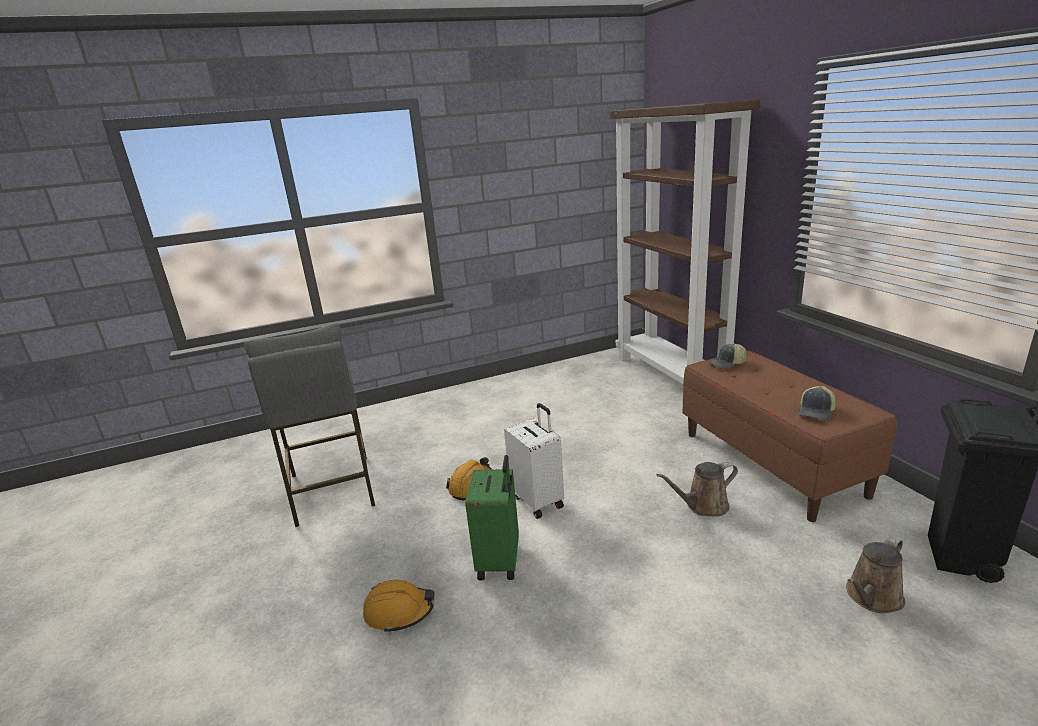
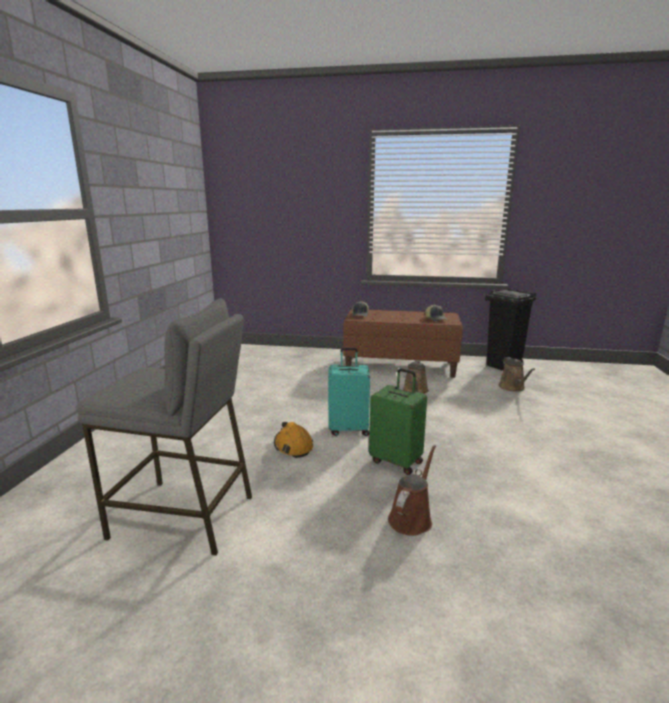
camera: 60 degrees left, 5 degrees down
orange hard hat [363,580,435,633] -> brown watering can [388,445,436,536]
white suitcase [504,403,564,519] -> turquoise suitcase [328,348,370,436]
brown bookcase [610,99,760,384] -> none

